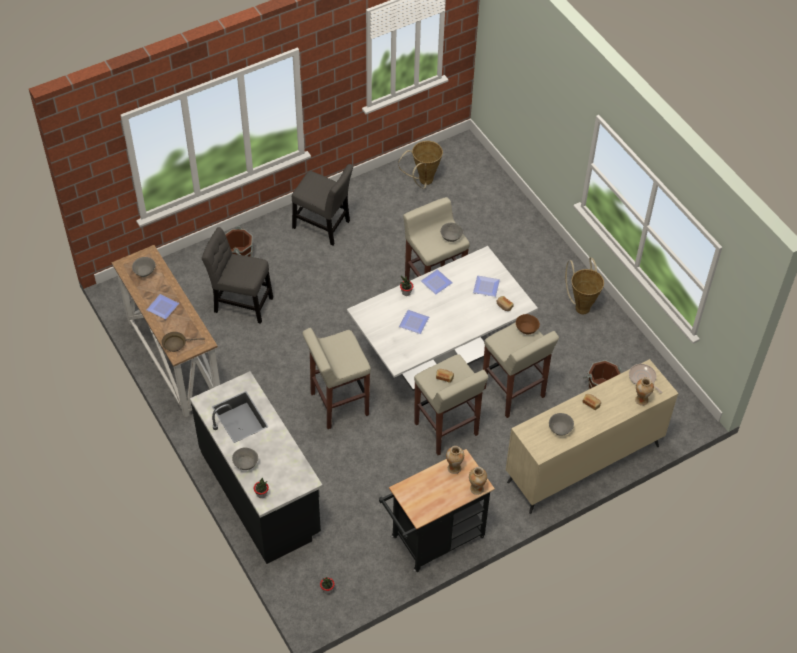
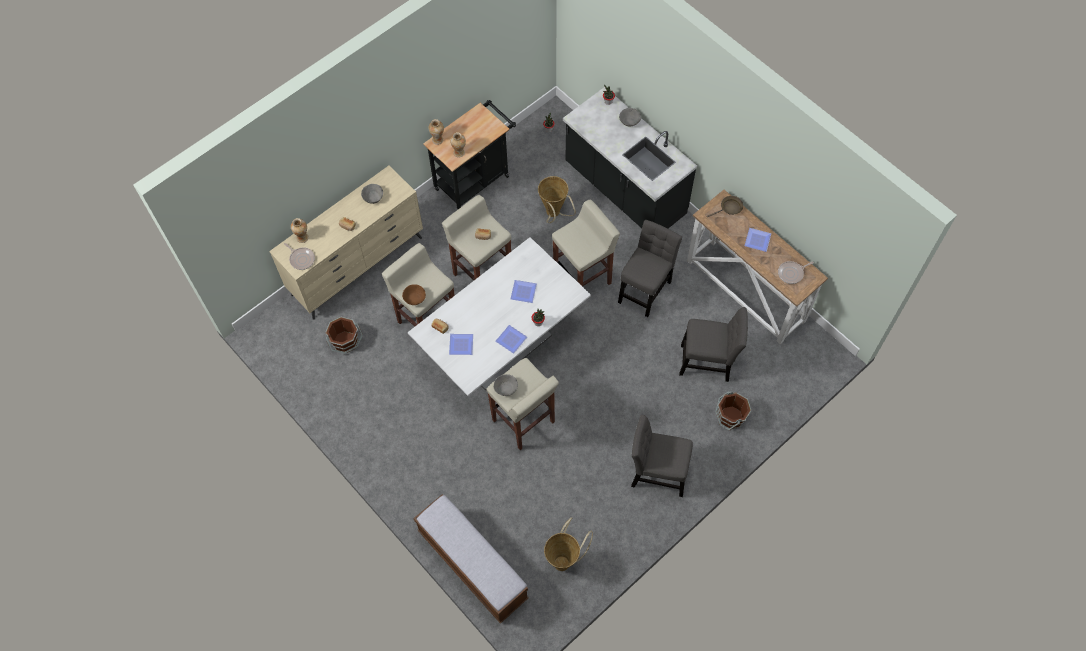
camera: 170 degrees right, 10 degrees up
grey bowl [132,257,155,277] -> frying pan [778,261,814,284]
basket [565,257,604,314] -> basket moved to [538,176,576,223]
none -> bench [413,494,528,624]
none -> grey chair [618,220,682,317]

